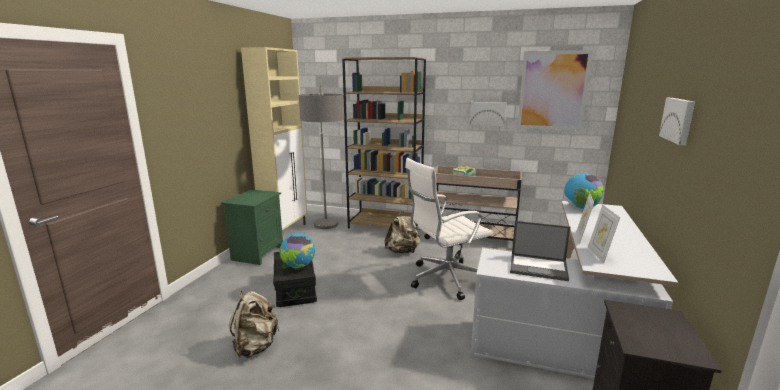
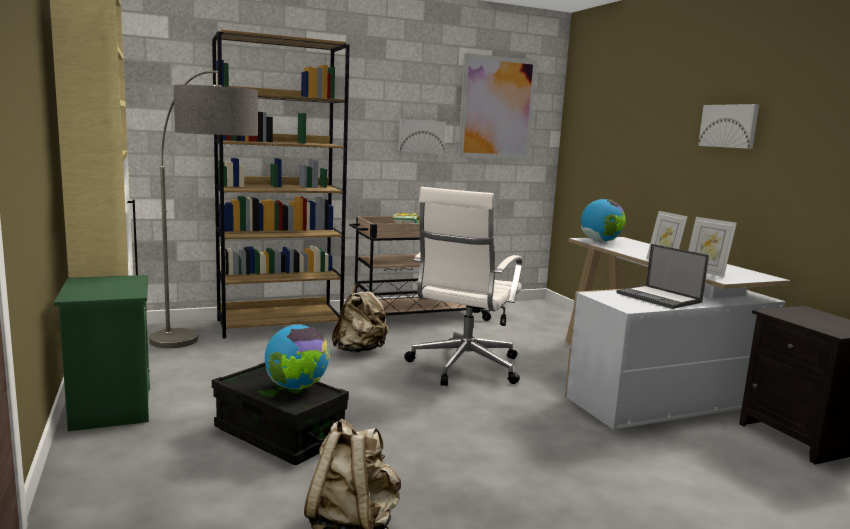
camera: 40 degrees left, 5 degrees down
laptop [510,221,570,281] -> laptop turned 75 degrees clockwise [616,244,709,309]

